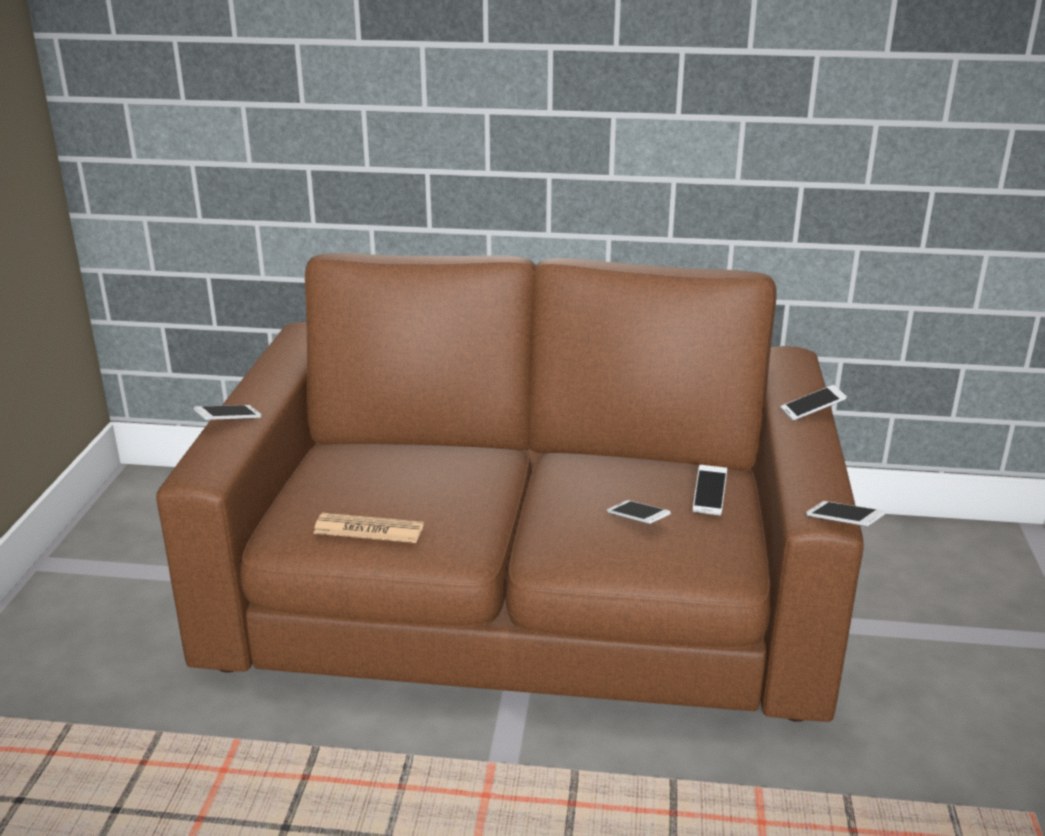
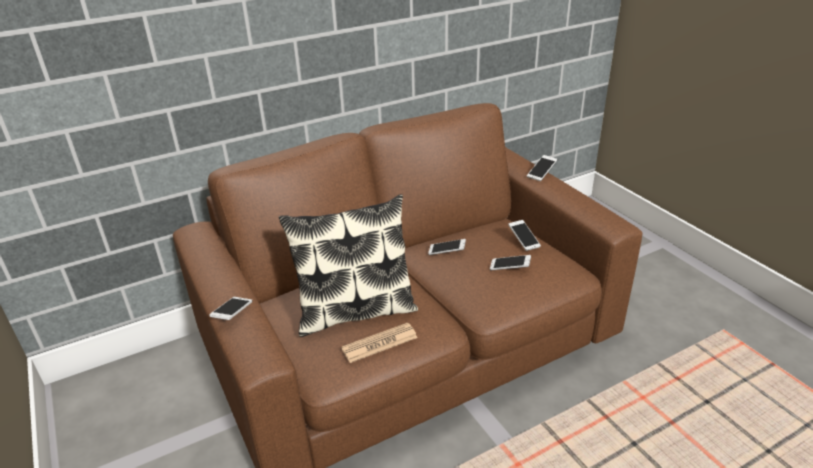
camera: 35 degrees left, 5 degrees up
phone [806,501,885,526] -> phone moved to [428,239,466,255]
none -> pillow [279,194,418,337]

